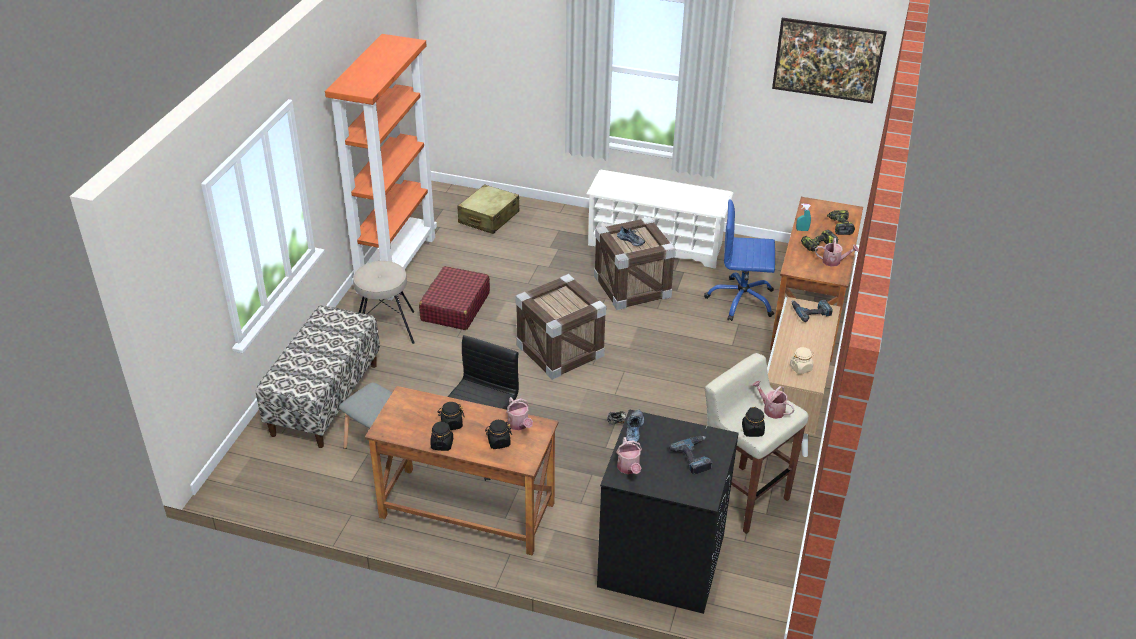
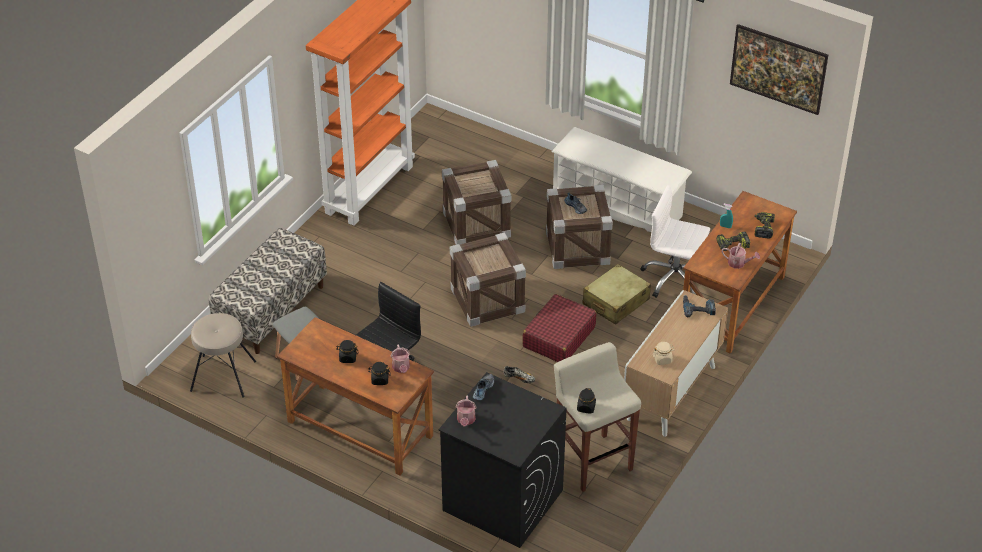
camera: 15 degrees right, 5 degrees up
beige stool [353,261,415,344] -> beige stool moved to [190,313,256,398]
red suitcase [419,266,490,330] -> red suitcase moved to [522,294,597,362]
black jar [430,421,453,451] -> none
beige suitcase [458,184,519,234] -> beige suitcase moved to [582,264,651,325]
power drill [669,436,712,475] -> none
blue office chair [704,199,775,321] -> white office chair [640,185,710,298]
watering can [752,381,795,419] -> none
none -> crate [442,160,511,245]

